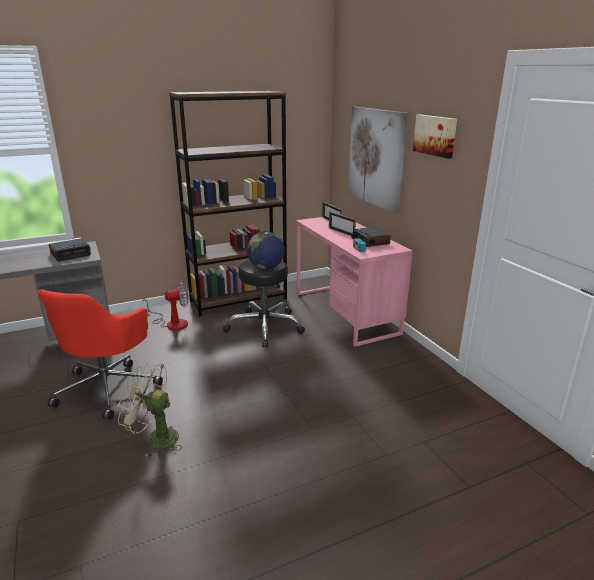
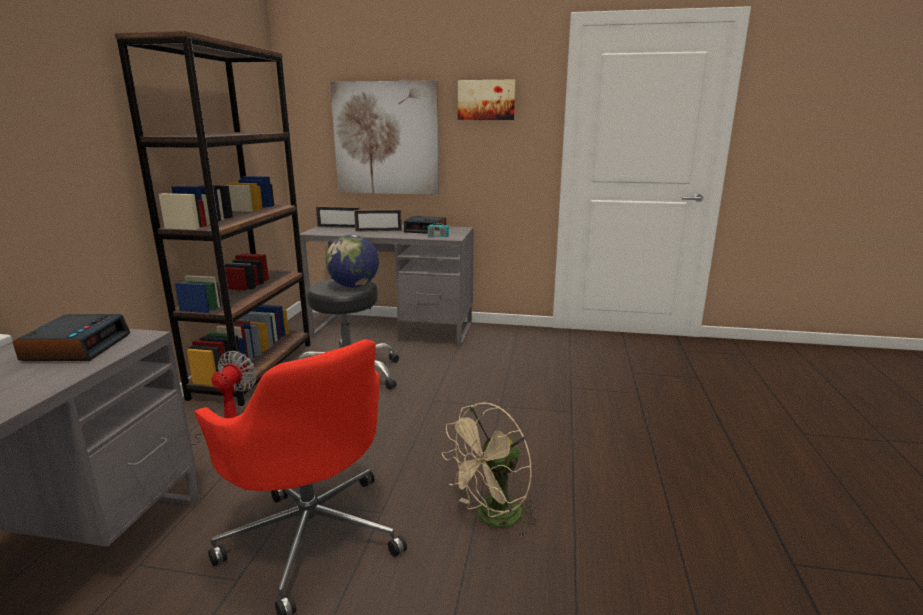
camera: 55 degrees left, 5 degrees down
pink desk [296,217,413,347] -> grey desk [300,225,474,348]

